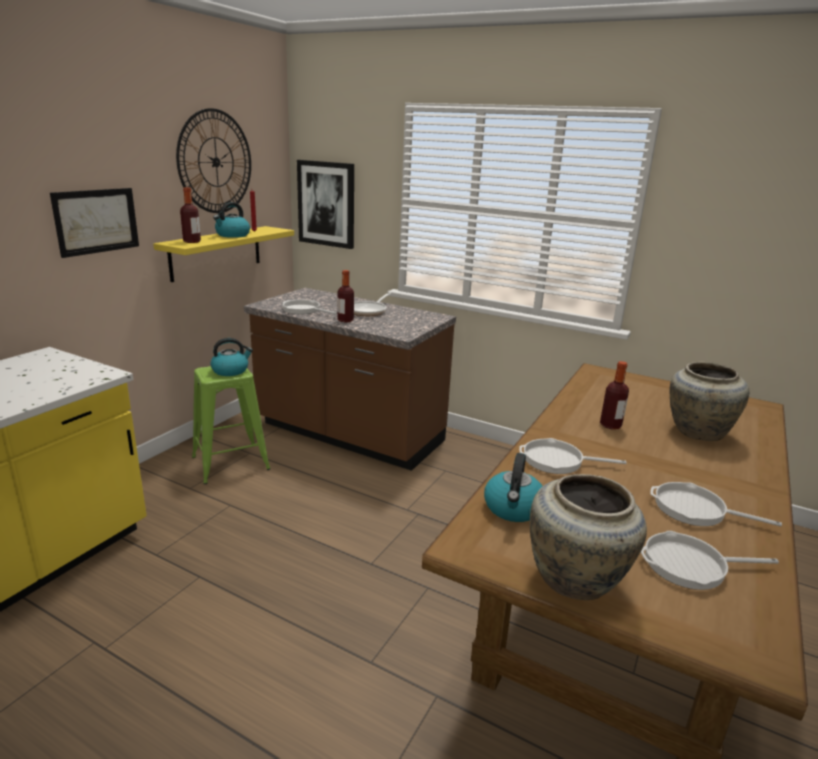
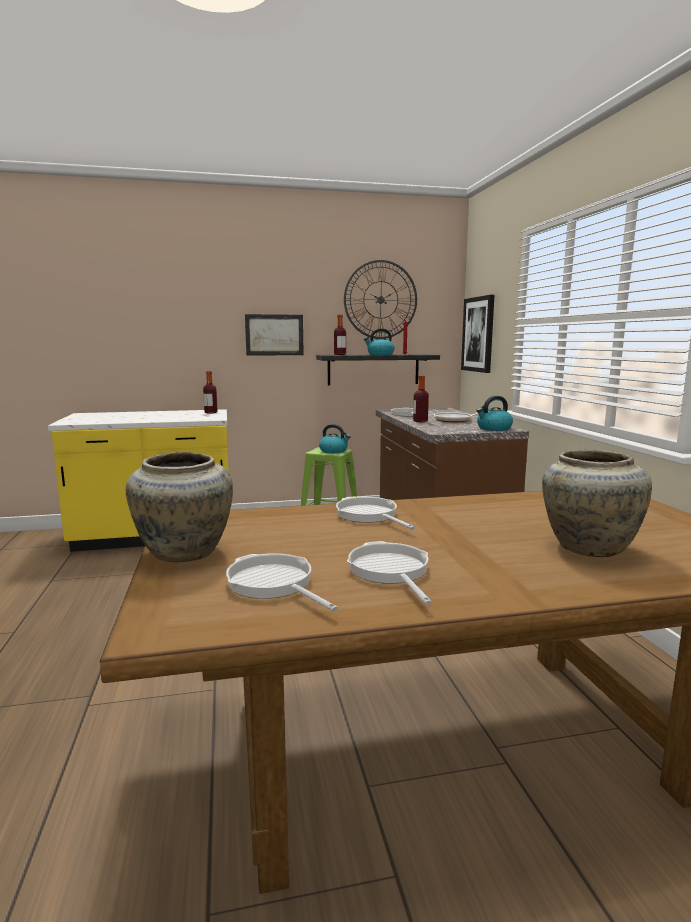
camera: 50 degrees right, 10 degrees down
yellow shelf [153,226,294,282] -> black shelf [316,354,440,385]
kettle [484,453,542,522] -> kettle moved to [477,396,513,431]
bottle [600,361,629,429] -> bottle moved to [203,371,218,414]

